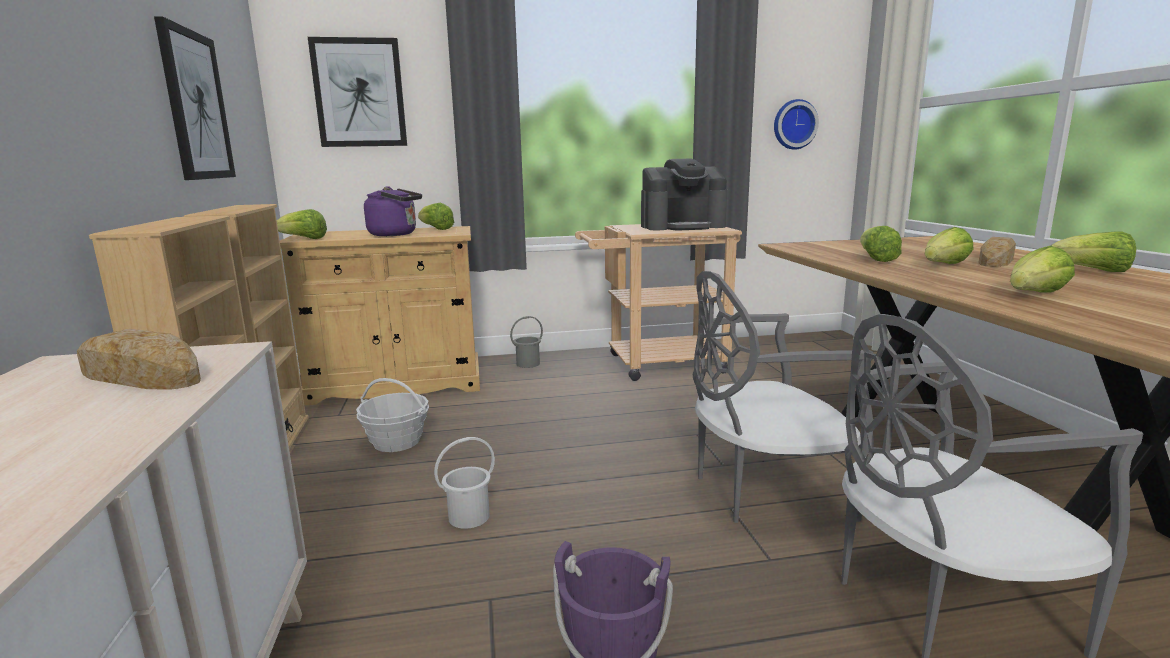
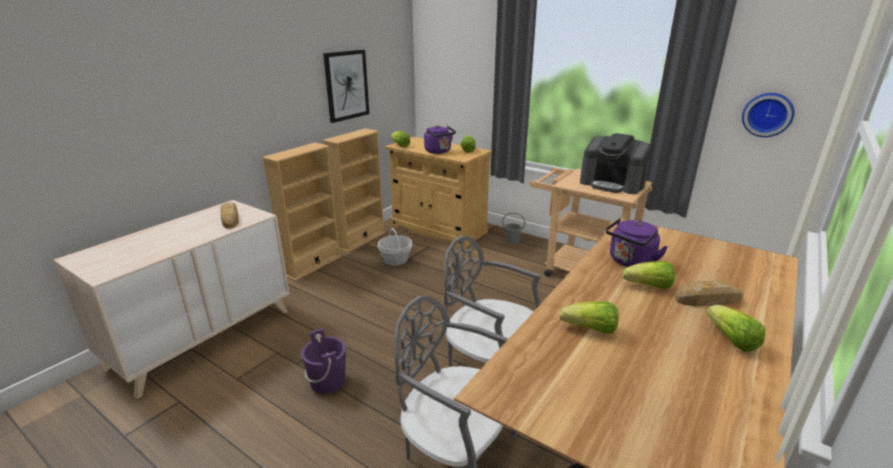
camera: 45 degrees right, 10 degrees up
picture [308,37,407,147] -> none
white bucket [434,437,495,529] -> none
lettuce [860,226,902,262] -> purple kettle [606,218,668,267]

